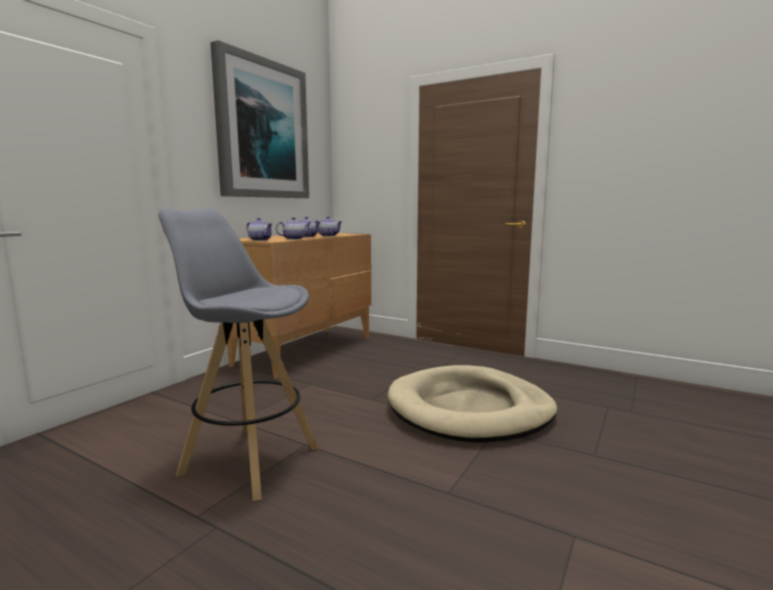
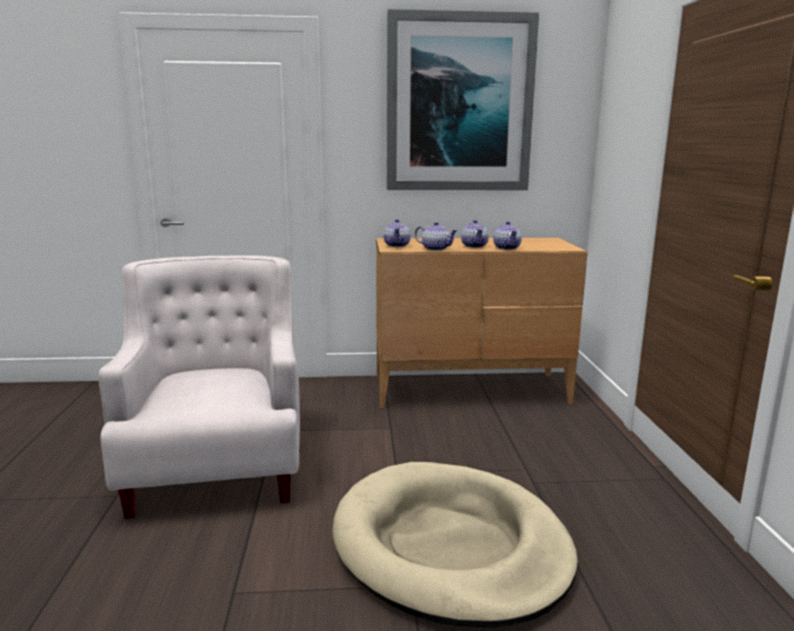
camera: 55 degrees right, 5 degrees up
grey stool [158,208,319,501] -> white armchair [99,255,300,519]

